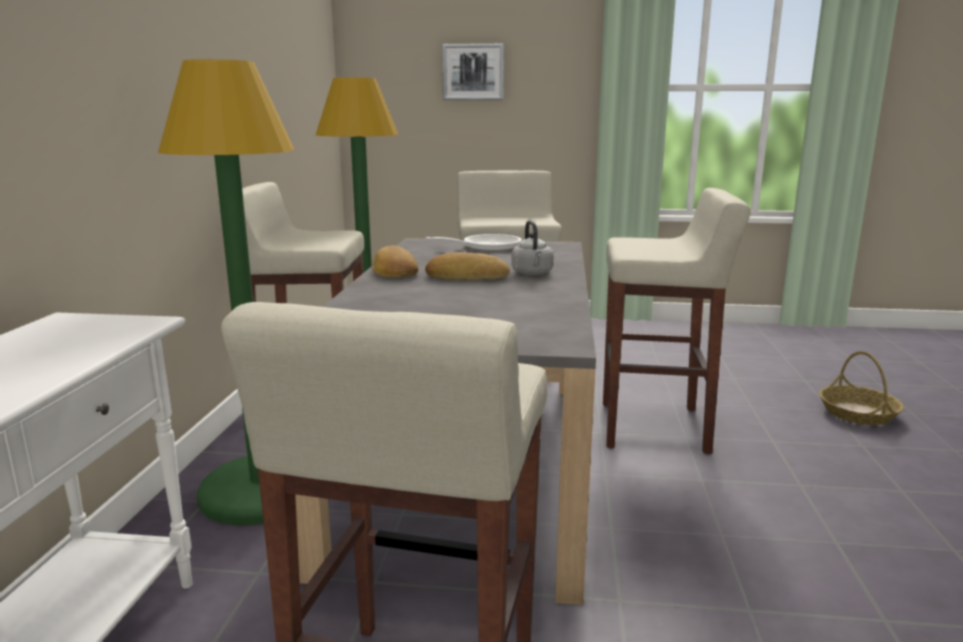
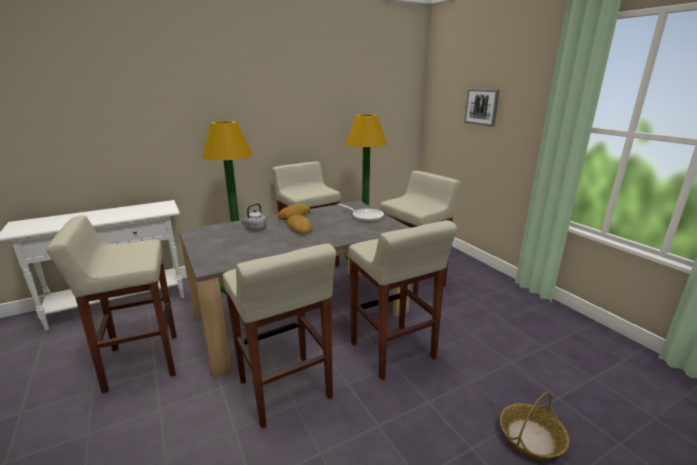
camera: 55 degrees right, 5 degrees up
grey kettle [511,220,554,275] -> grey kettle moved to [240,203,267,231]
none -> beige stool [223,243,336,428]

